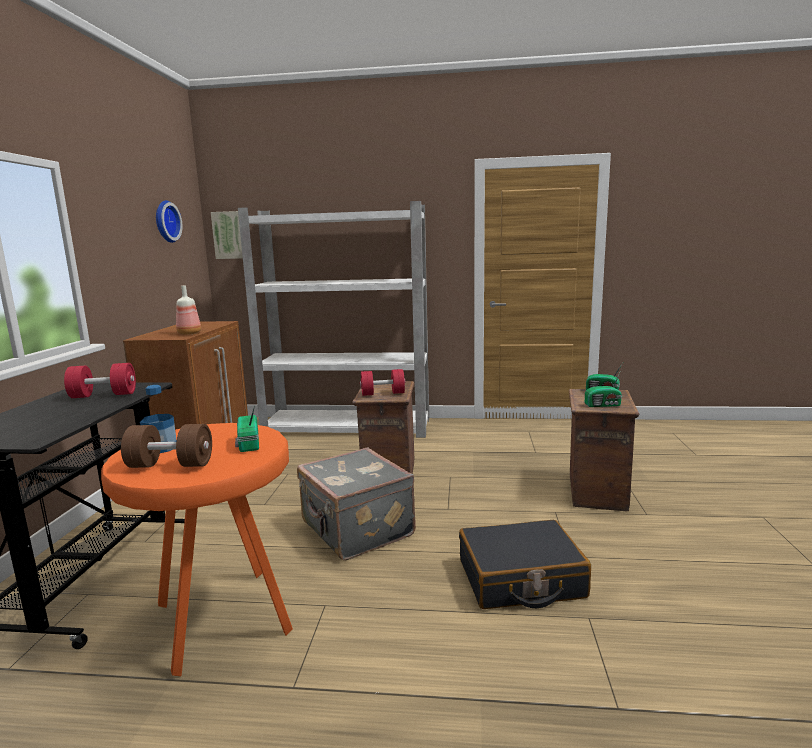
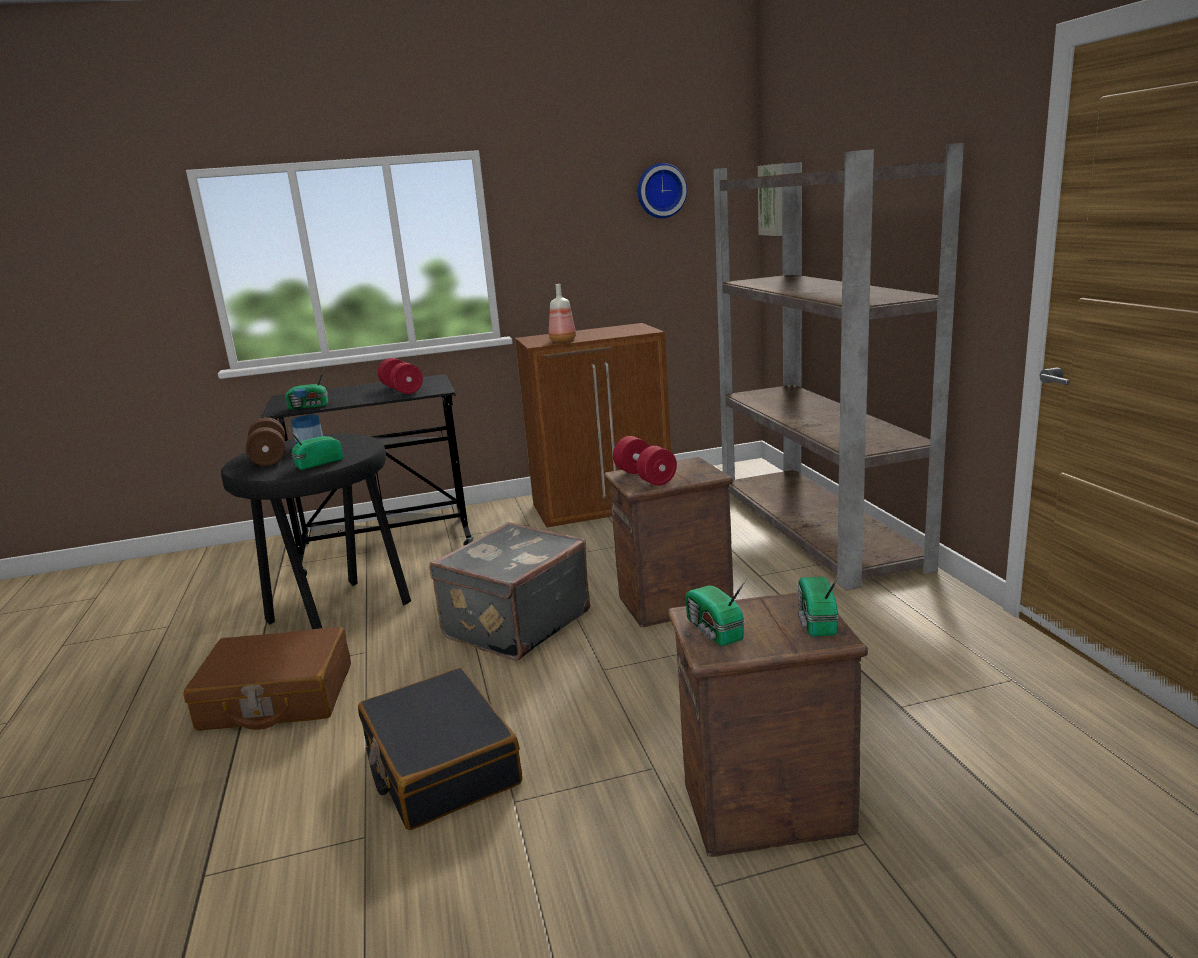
camera: 70 degrees right, 5 degrees up
orange stool [101,423,293,676] -> black stool [221,434,411,629]
white bookcase [238,201,429,438] -> brown bookcase [713,143,964,591]
none -> brown suitcase [184,627,351,731]
none -> radio [285,367,328,410]

